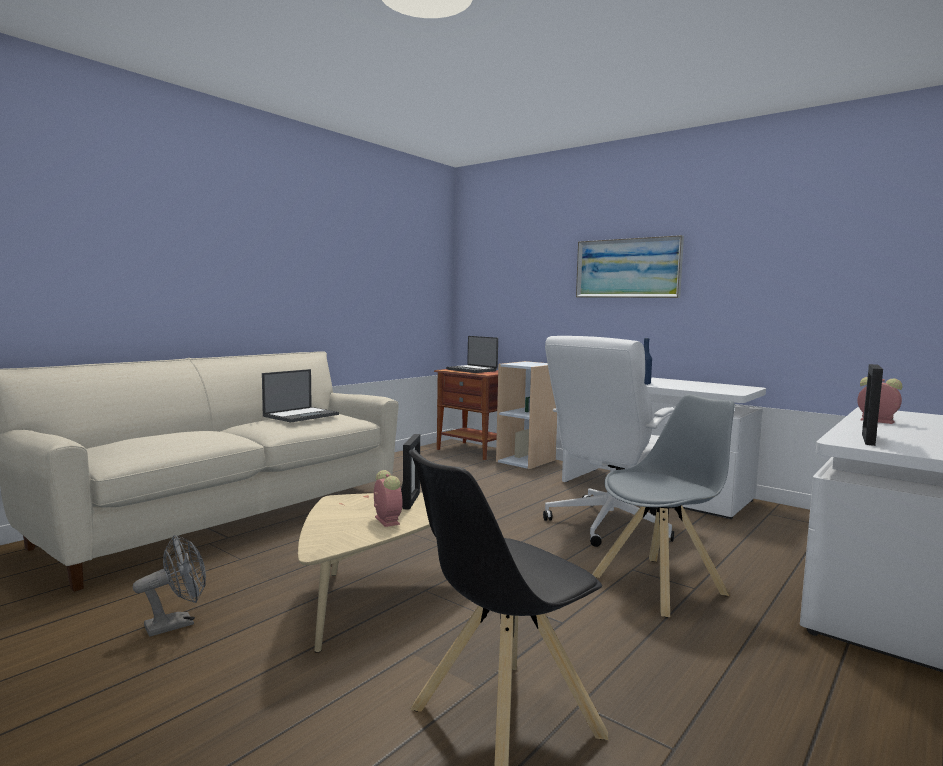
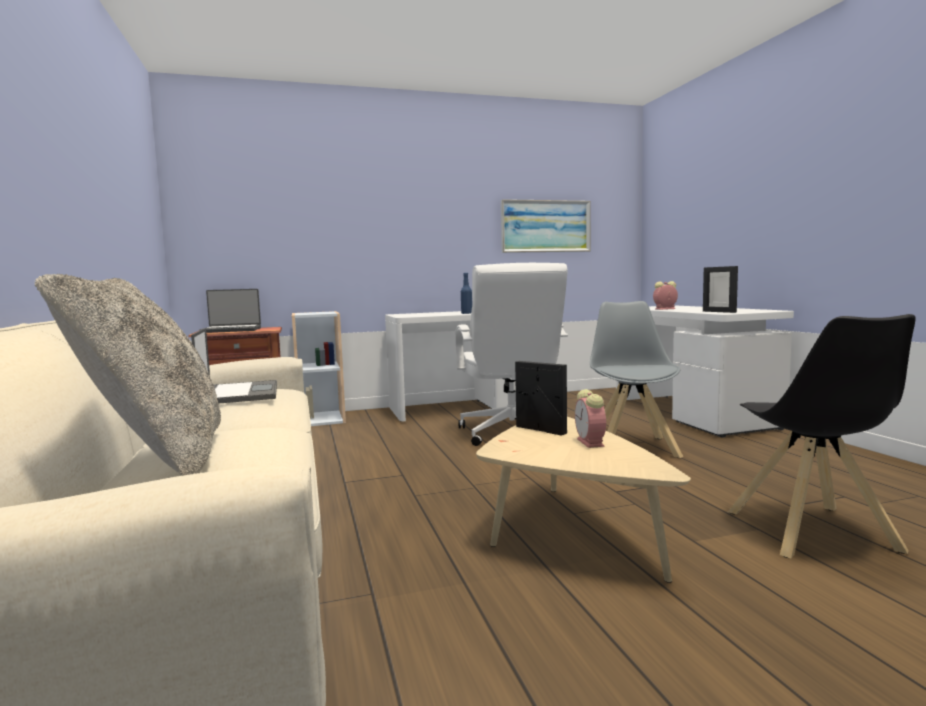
camera: 55 degrees left, 0 degrees up
grey fan [133,535,206,637] -> none
alarm clock [374,470,403,527] -> alarm clock turned 105 degrees counterclockwise [575,389,606,448]
picture [576,235,684,298] -> picture moved to [501,199,591,253]
none -> beige pillow [35,274,221,476]

